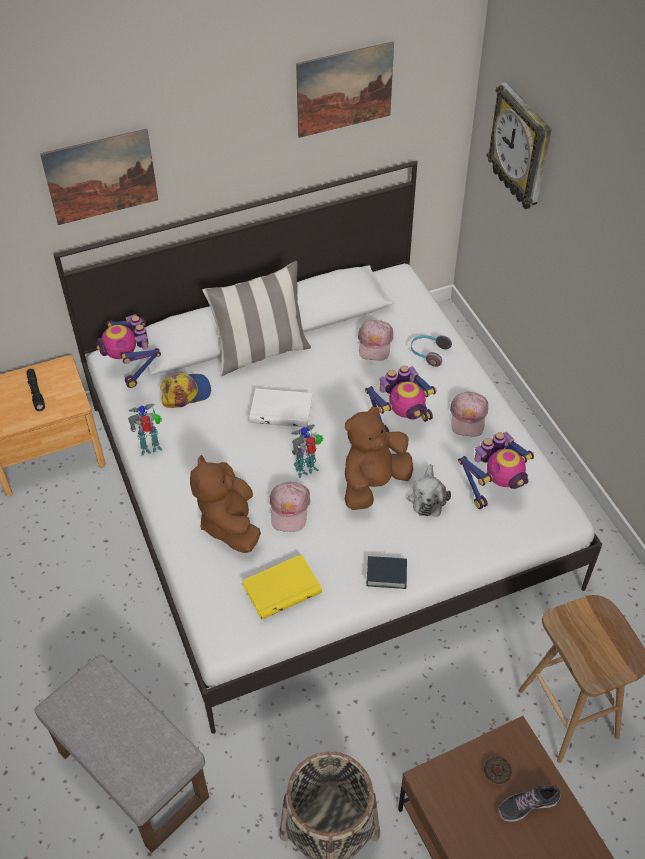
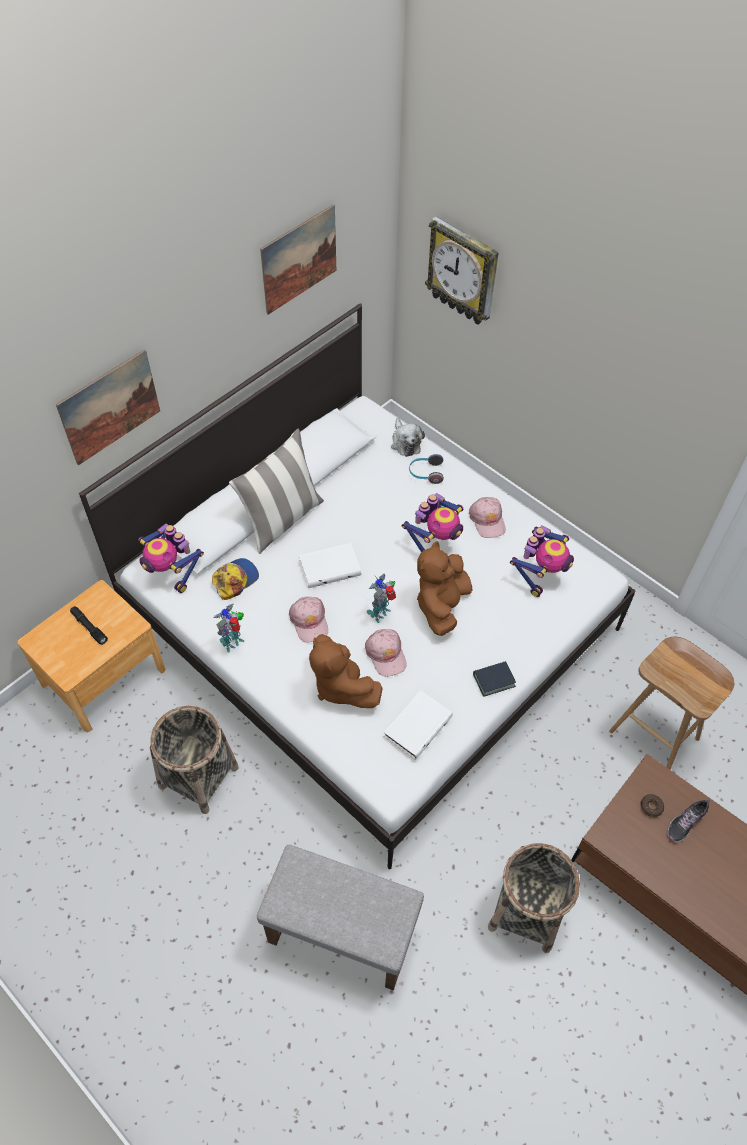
camera: 25 degrees left, 5 degrees up
yellow book [242,554,322,620] -> white book [384,690,453,760]
pink cap [358,320,393,361] -> pink cap moved to [289,597,328,643]
plush toy [408,464,451,517] -> plush toy moved to [391,418,425,457]
none -> basket [150,706,239,814]

